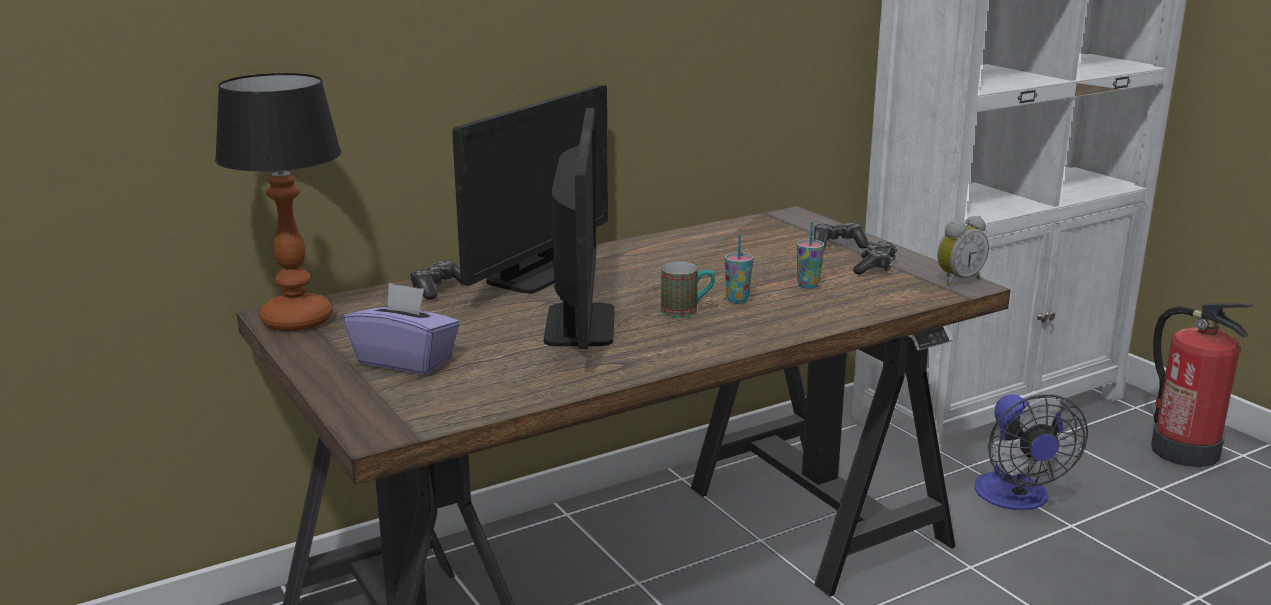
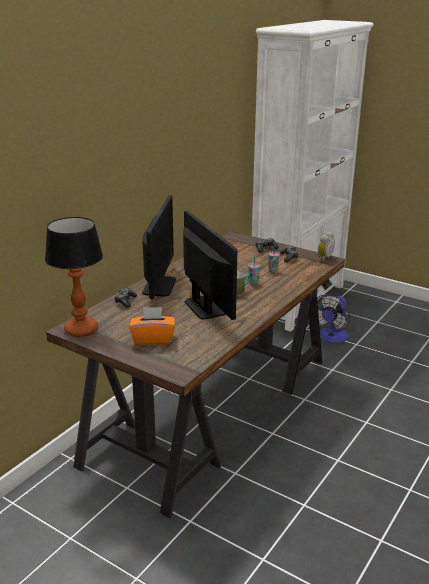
camera: 25 degrees left, 5 degrees up
purple tissue box [343,282,460,375] -> orange tissue box [129,307,175,345]
fan [975,394,1088,510] -> fan turned 60 degrees clockwise [317,294,350,343]
fire extinguisher [1151,303,1253,467] -> none

